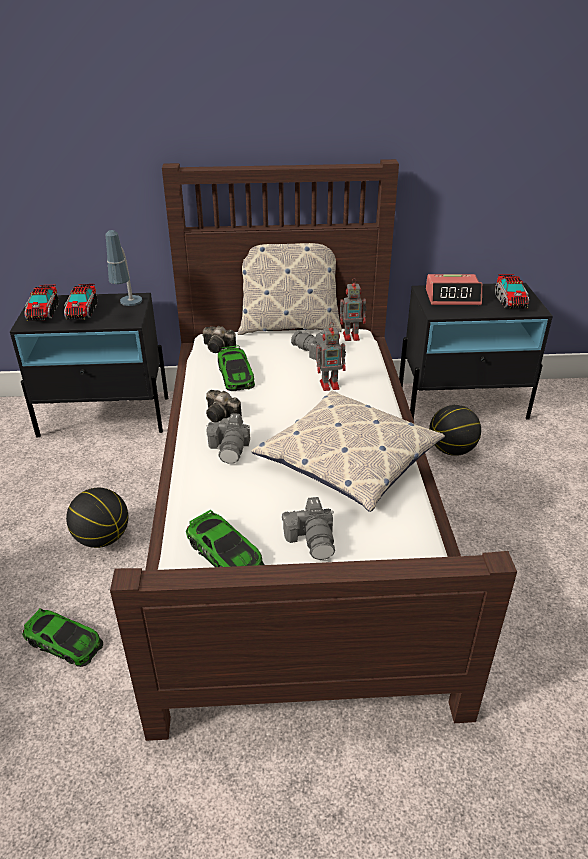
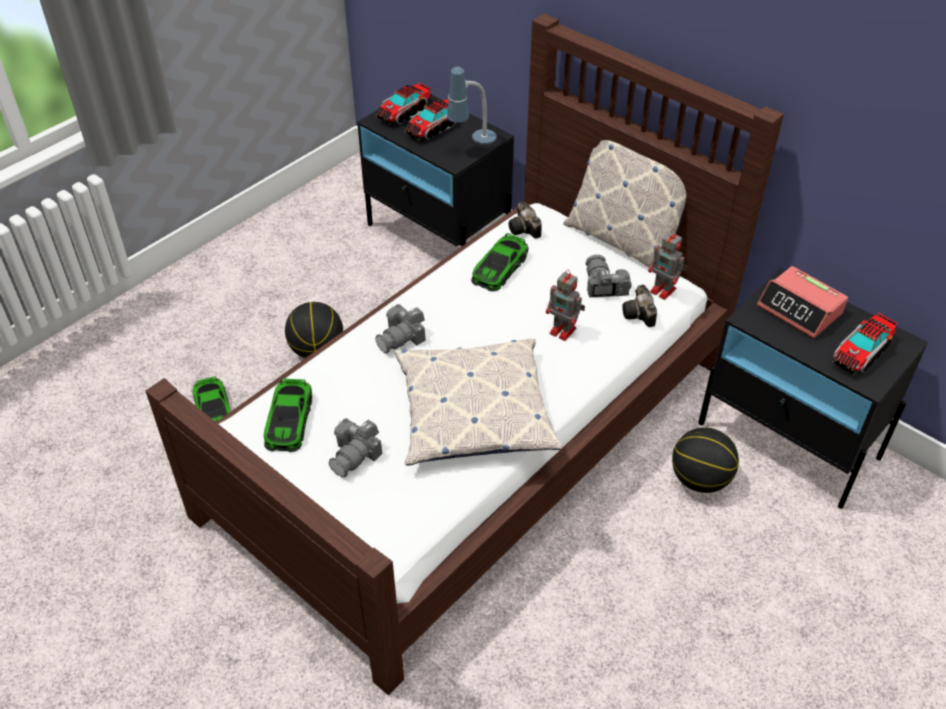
camera: 45 degrees right, 10 degrees up
camera [206,390,242,423] -> camera moved to [622,285,657,327]

